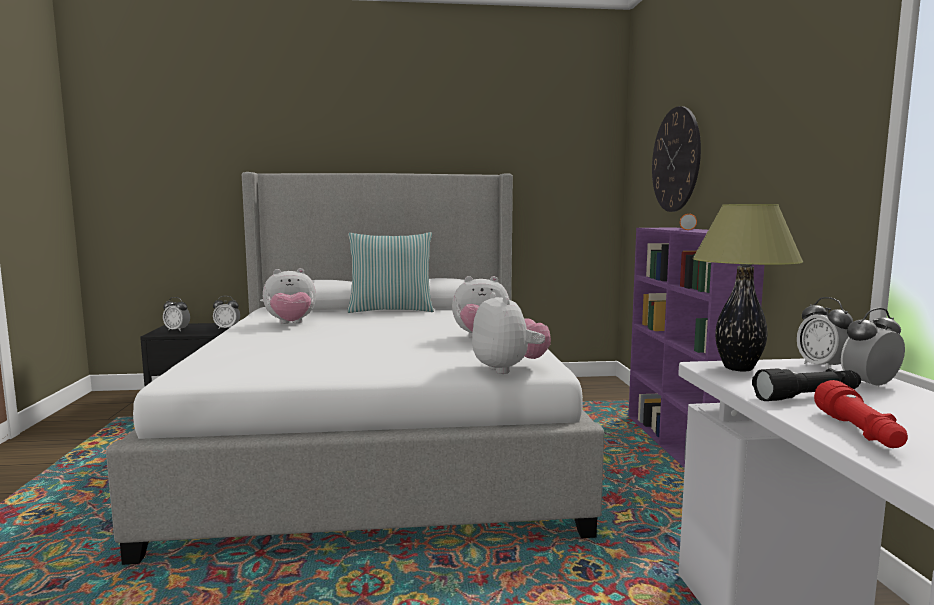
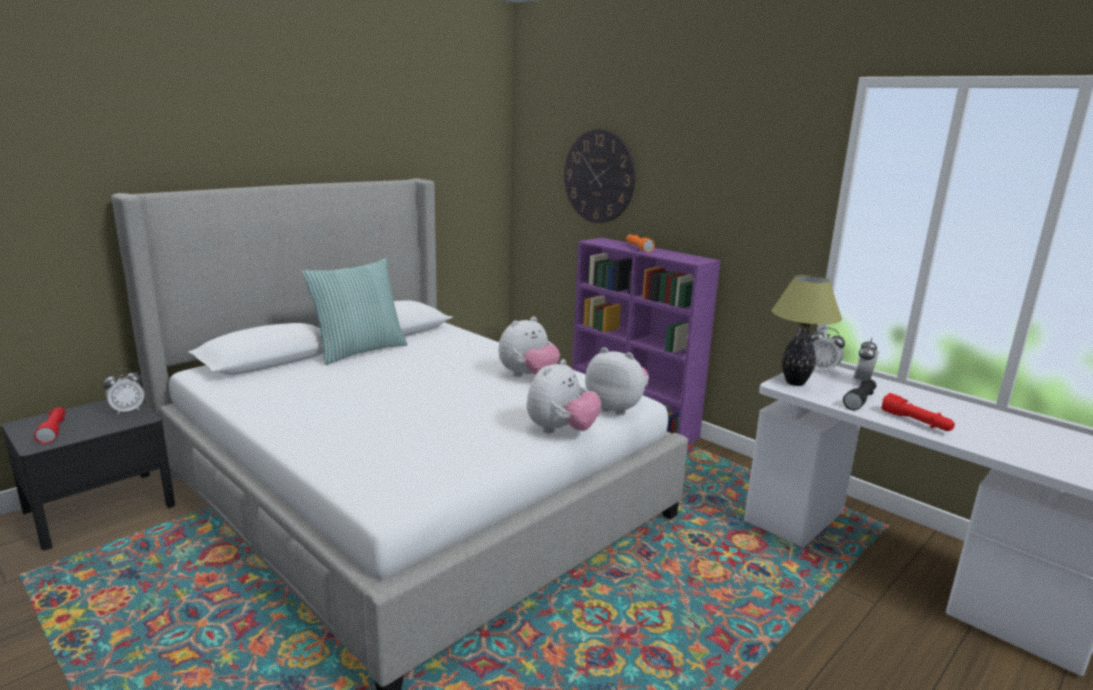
camera: 40 degrees left, 10 degrees up
alarm clock [163,297,190,331] -> red flashlight [34,407,66,444]
plush toy [263,268,316,324] -> plush toy moved to [527,359,601,433]

